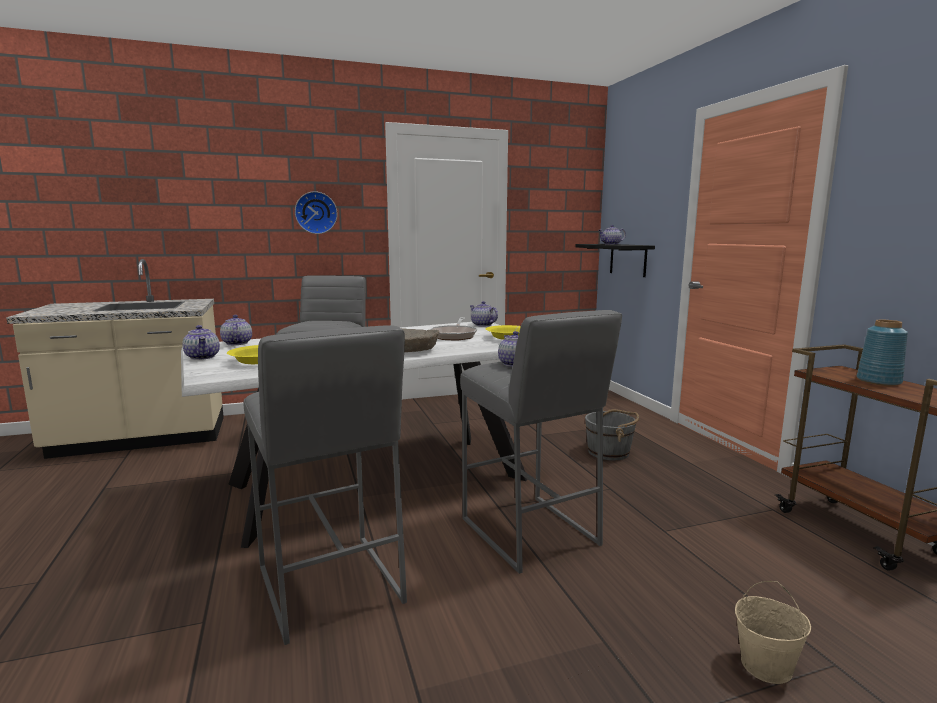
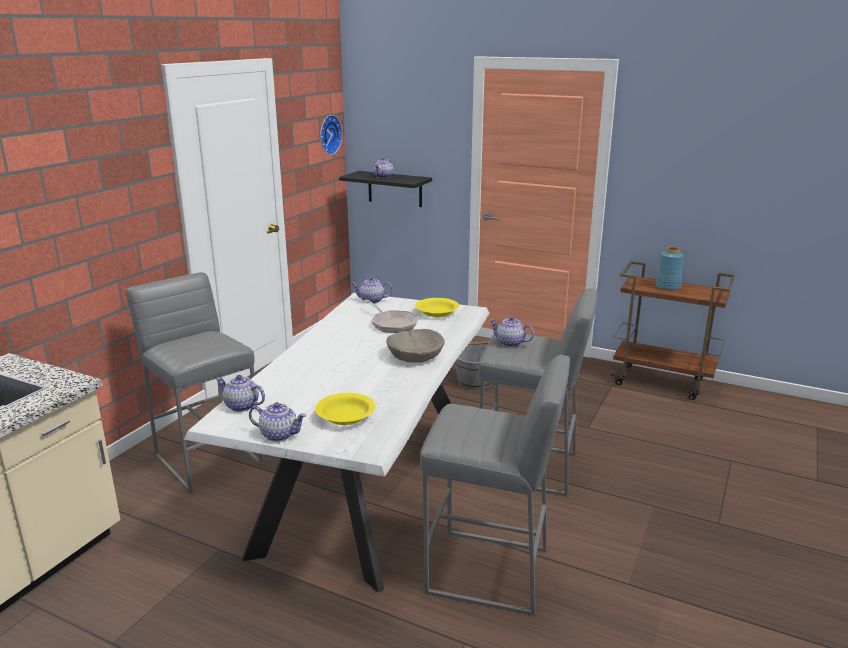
camera: 45 degrees left, 10 degrees up
wall clock [295,191,338,234] -> wall clock moved to [320,115,342,155]
beige bucket [735,581,811,684] -> none

